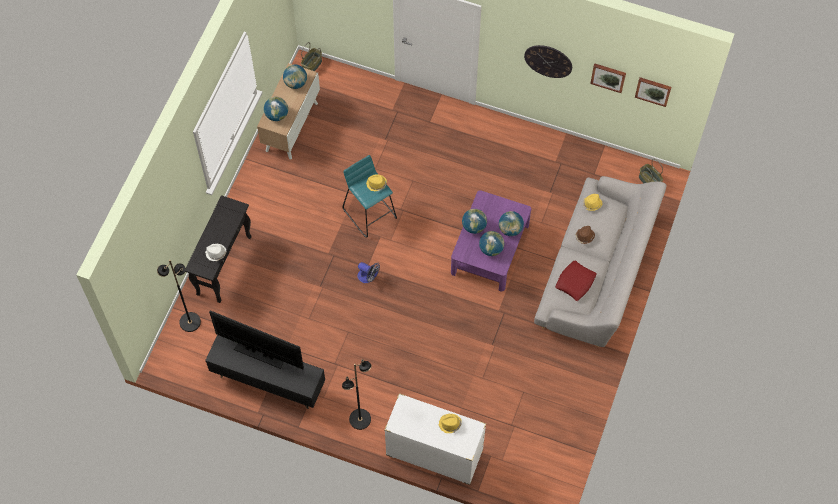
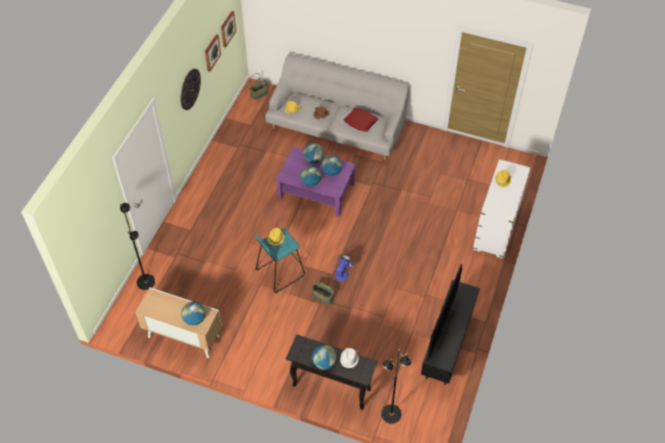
camera: 90 degrees left, 10 degrees down
globe [283,65,307,89] -> globe moved to [312,345,337,370]
basket [301,42,322,71] -> basket moved to [312,275,335,305]
black floor lamp [342,359,372,430] -> black floor lamp moved to [120,203,155,290]

